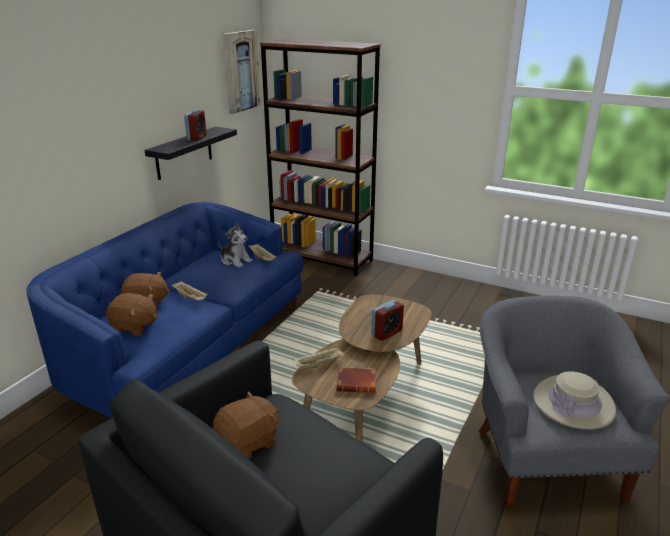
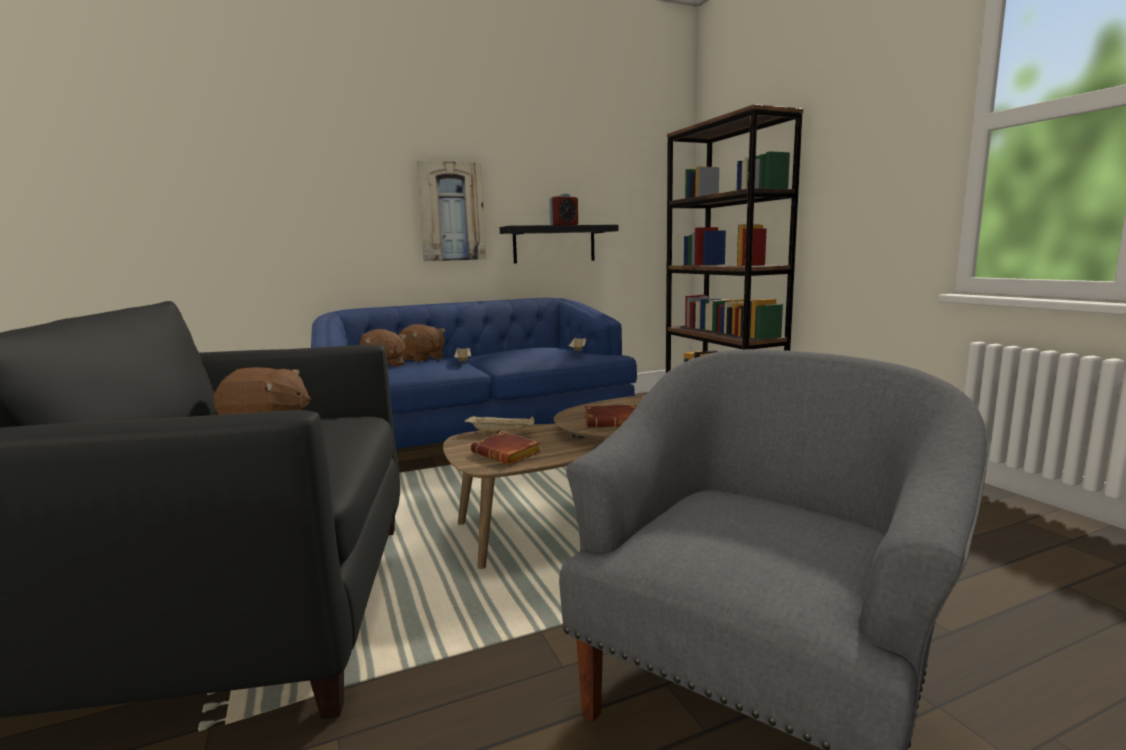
camera: 40 degrees right, 15 degrees down
plush toy [218,222,252,268] -> none
picture [223,30,261,114] -> picture moved to [416,161,486,261]
alarm clock [371,300,404,341] -> brown book [585,405,636,428]
beige hat [533,372,616,429] -> none

